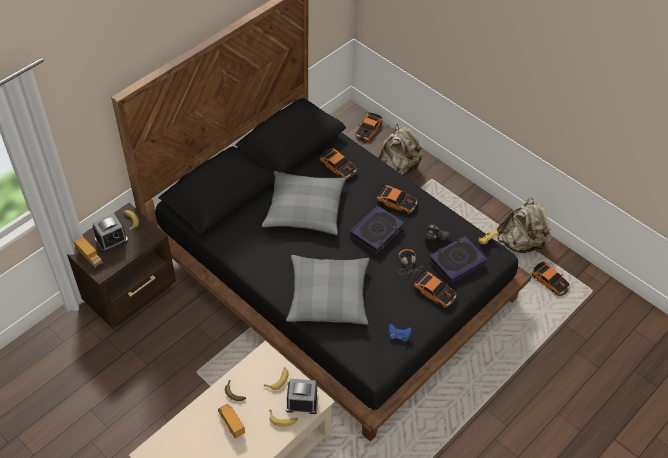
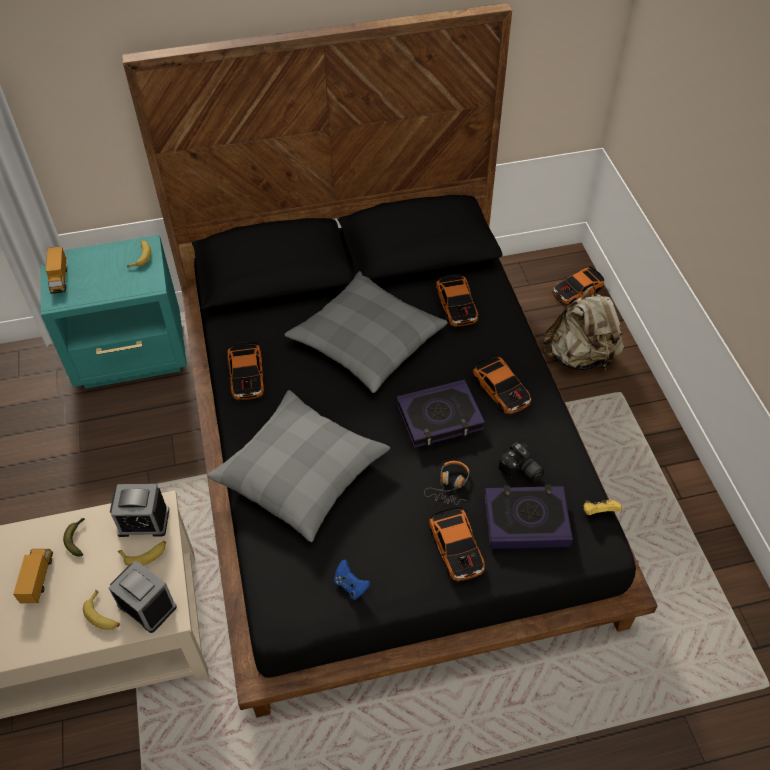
camera: 35 degrees right, 0 degrees up
brown nightstand [67,203,176,329] -> turquoise nightstand [41,235,187,389]
alarm clock [92,213,128,252] -> alarm clock moved to [110,484,169,537]
beige backpack [497,197,552,253] -> none
toy car [532,261,570,296] -> toy car moved to [227,342,264,401]

